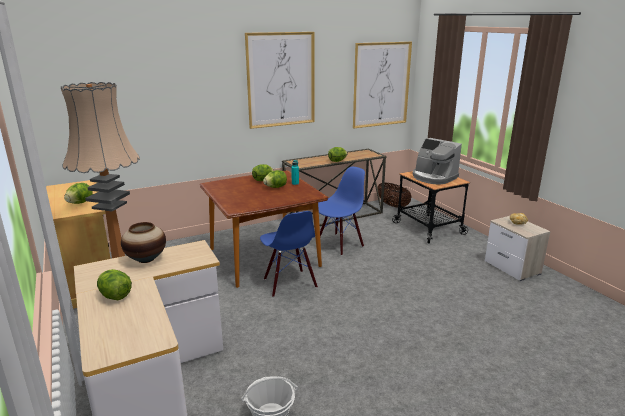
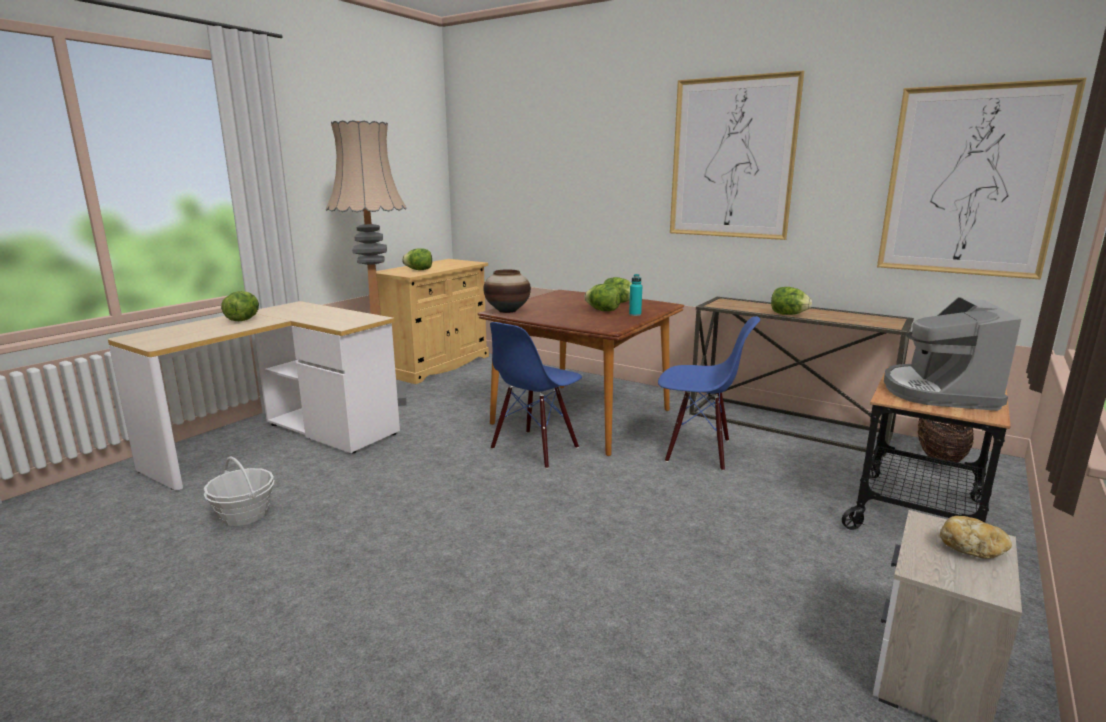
camera: 60 degrees right, 5 degrees down
vase [121,222,166,263] -> vase moved to [483,269,531,313]

